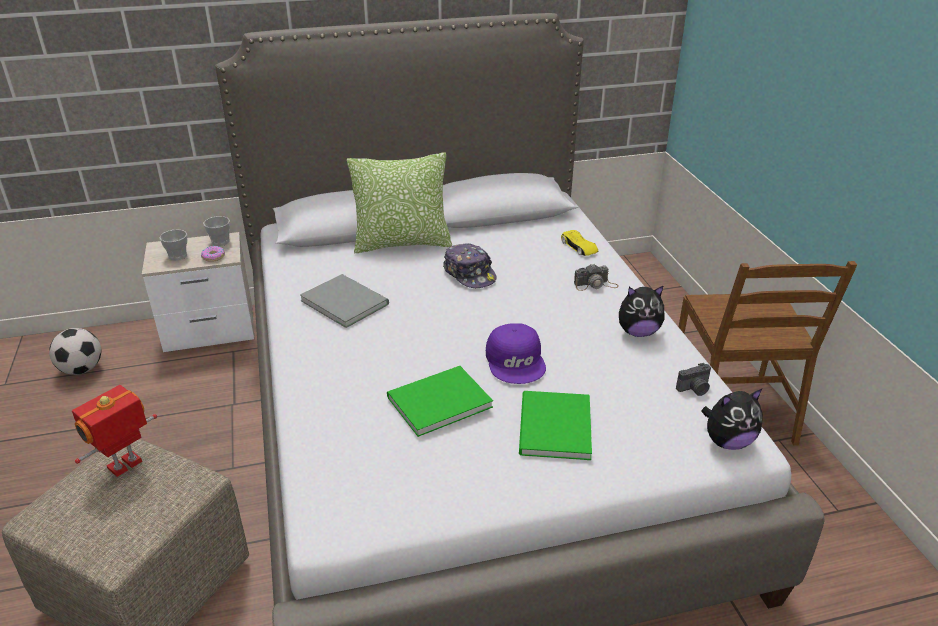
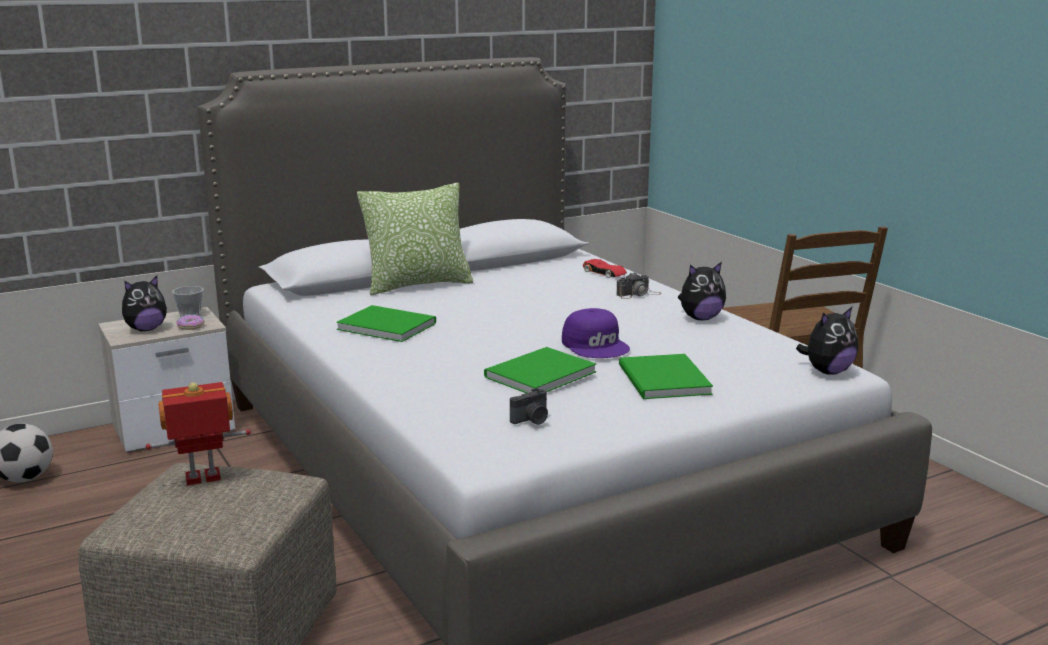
camera: 15 degrees left, 15 degrees down
toy robot [72,385,157,477] -> toy robot turned 45 degrees clockwise [146,382,251,485]
cup [159,229,187,260] -> plush toy [122,276,167,331]
grey book [300,274,389,328] -> green book [336,305,436,342]
cap [443,243,496,288] -> none
yellow toy car [561,230,598,256] -> red toy car [583,259,627,278]
camera [676,363,711,396] -> camera moved to [510,388,548,425]

